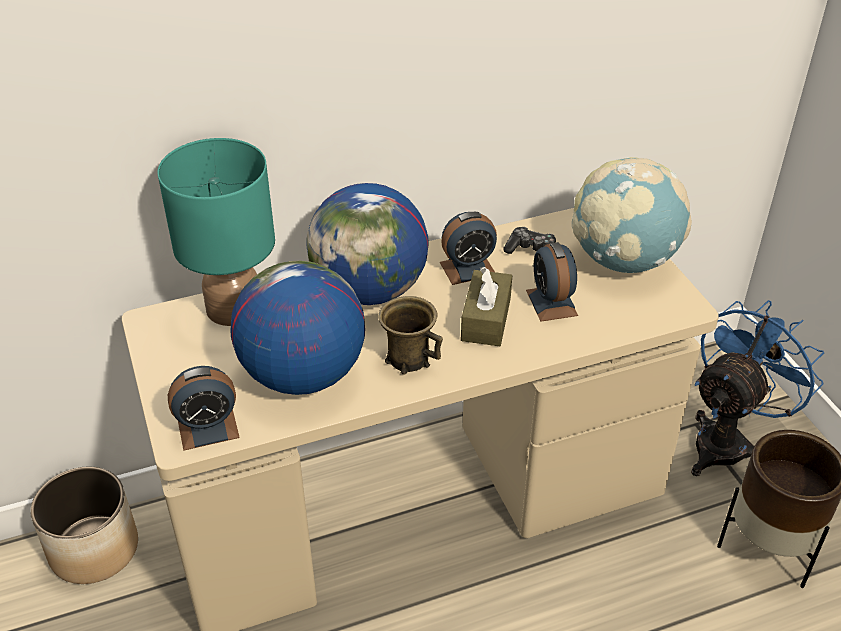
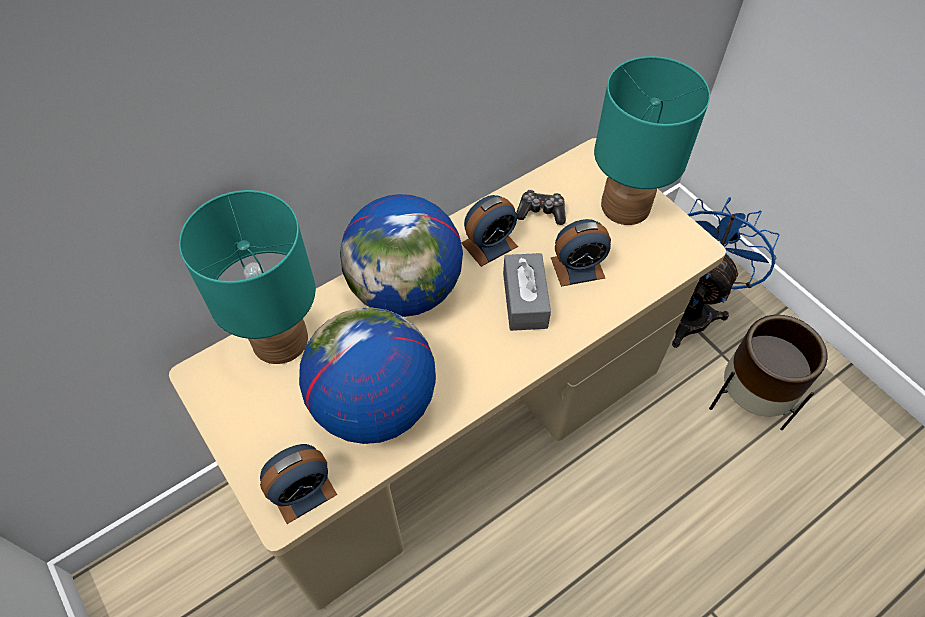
camera: 15 degrees left, 15 degrees up
planter [30,467,138,584] -> none
brown mug [378,296,443,374] -> none
brown tissue box [461,267,512,346] -> grey tissue box [503,253,551,331]
alarm clock [526,242,578,322] -> alarm clock turned 75 degrees counterclockwise [551,219,611,287]
globe [572,157,692,273] -> turquoise table lamp [594,56,710,225]

